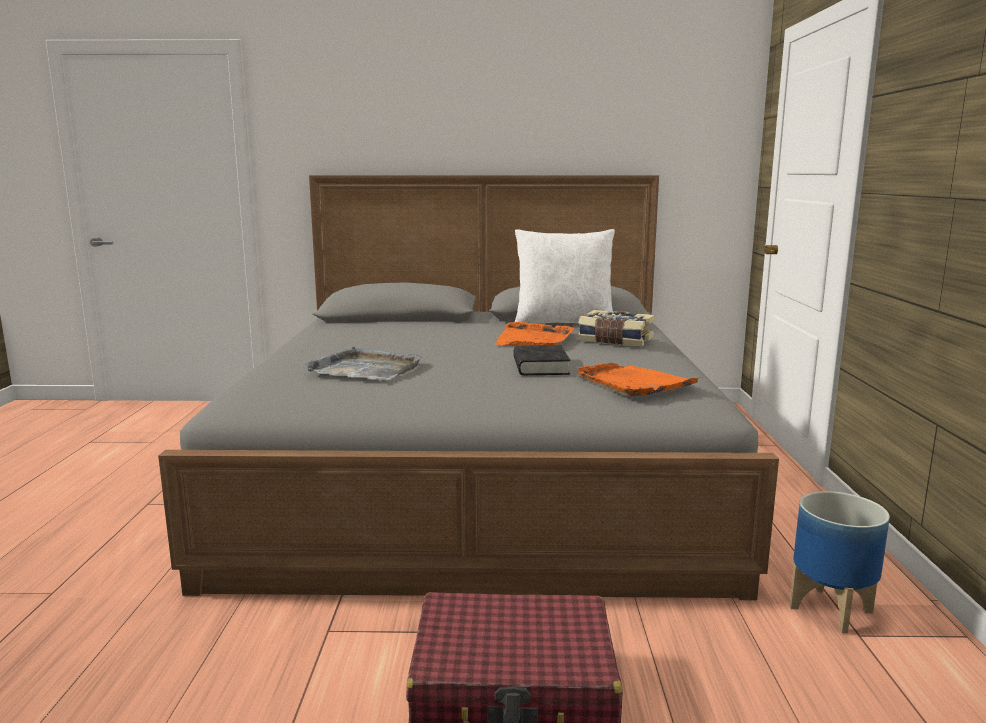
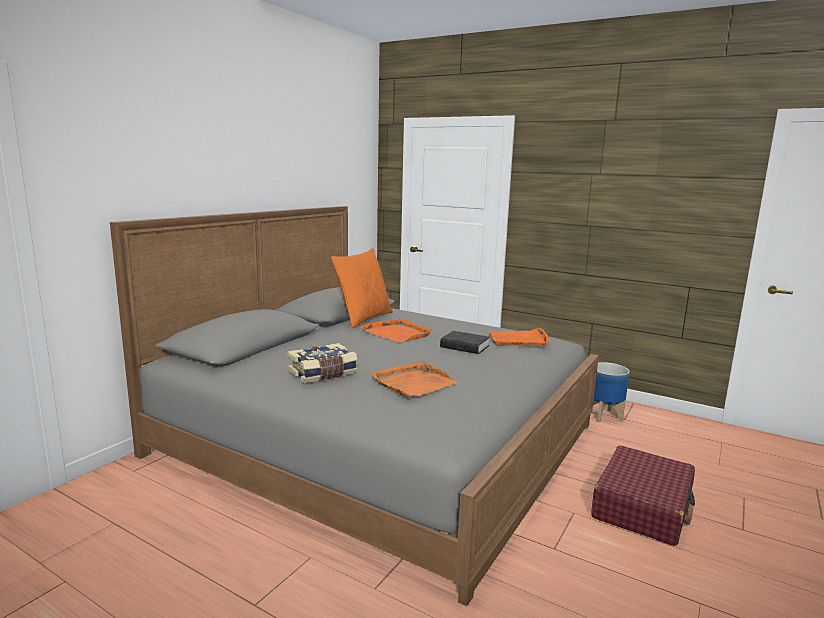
camera: 60 degrees left, 0 degrees up
grey tray [303,346,422,381] -> orange tray [372,362,458,397]
white pillow [515,229,615,324] -> orange pillow [331,248,393,328]
book [578,310,655,346] -> book moved to [287,343,357,383]

